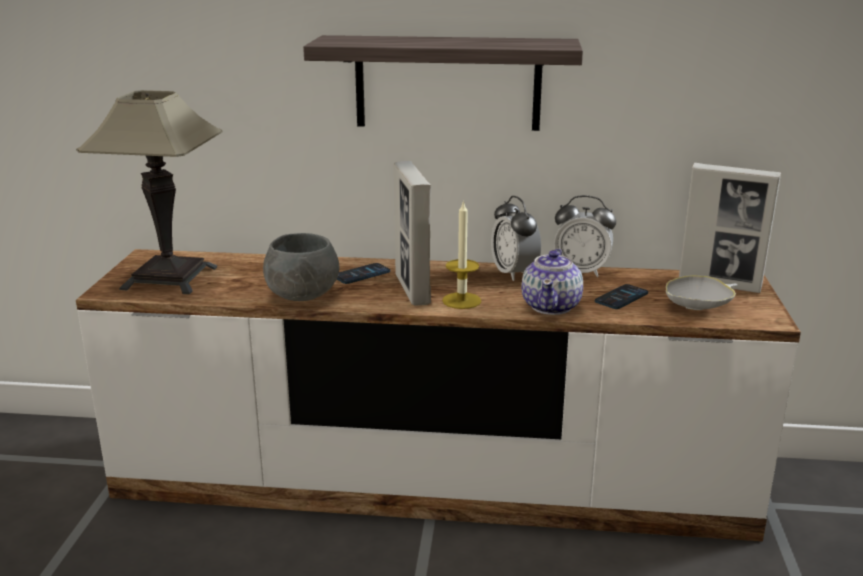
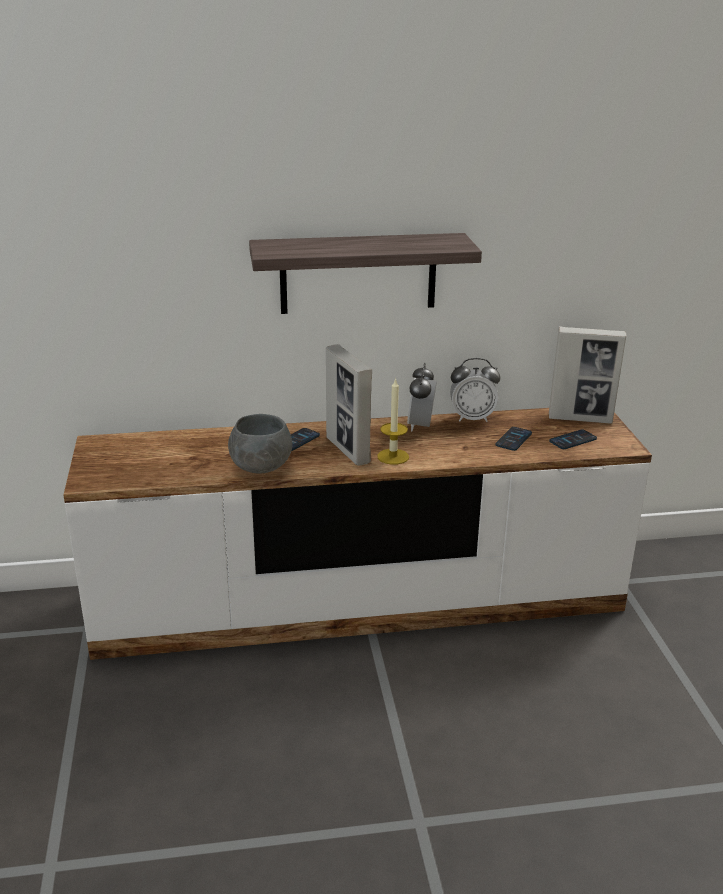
camera: 15 degrees left, 5 degrees up
table lamp [76,90,223,295] -> none
alarm clock [491,196,541,281] -> alarm clock turned 45 degrees clockwise [407,363,437,431]
teapot [521,249,583,315] -> none
white bowl [666,275,738,310] -> phone [549,429,597,449]

